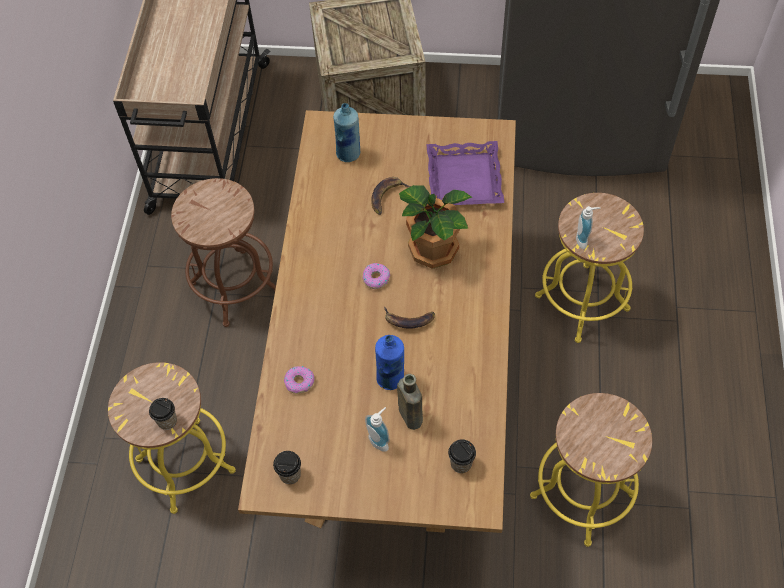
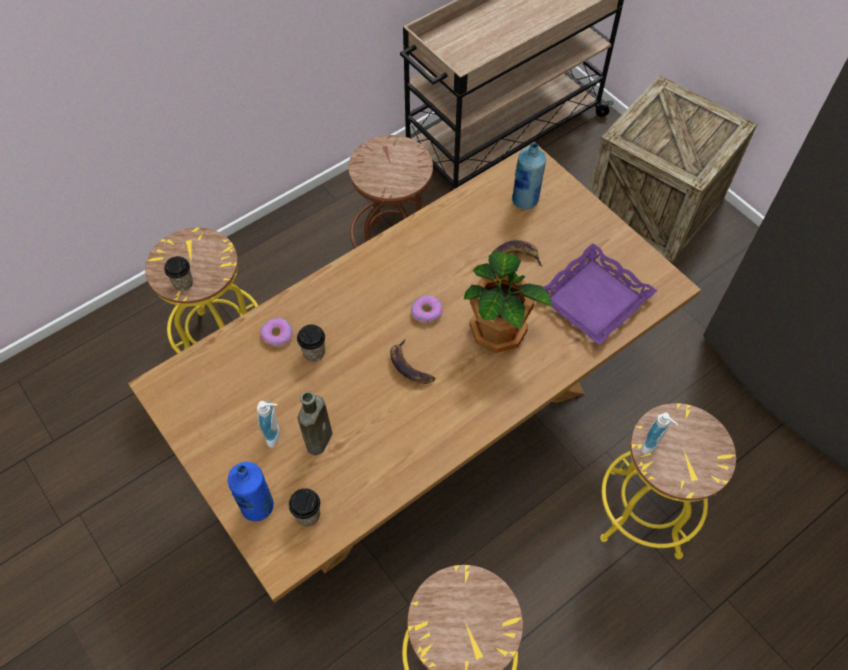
camera: 45 degrees right, 0 degrees up
cup [273,451,301,484] -> cup moved to [297,325,325,362]
blue bottle [375,335,404,390] -> blue bottle moved to [228,462,274,521]

